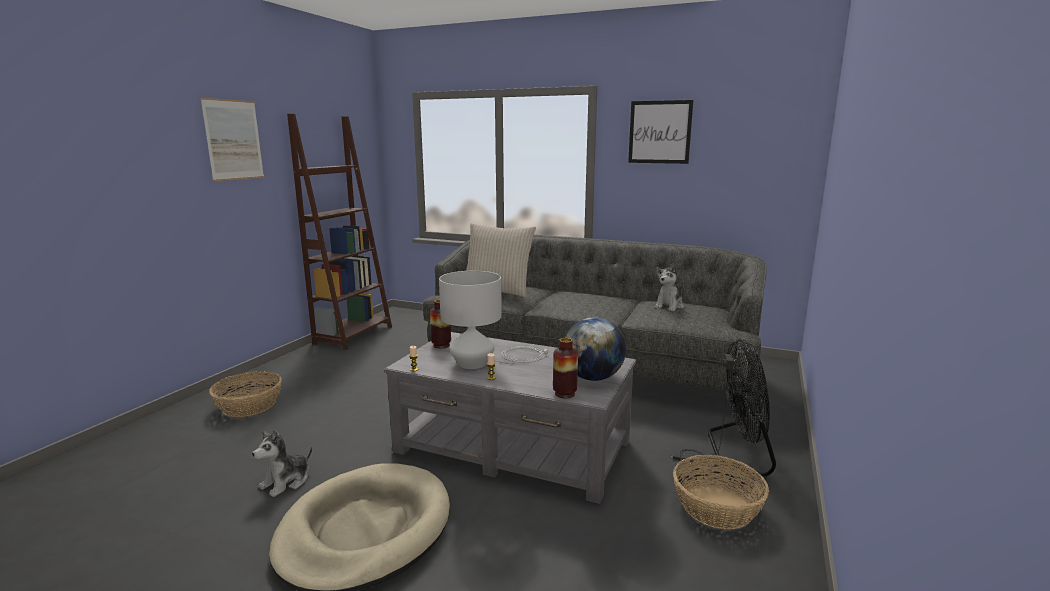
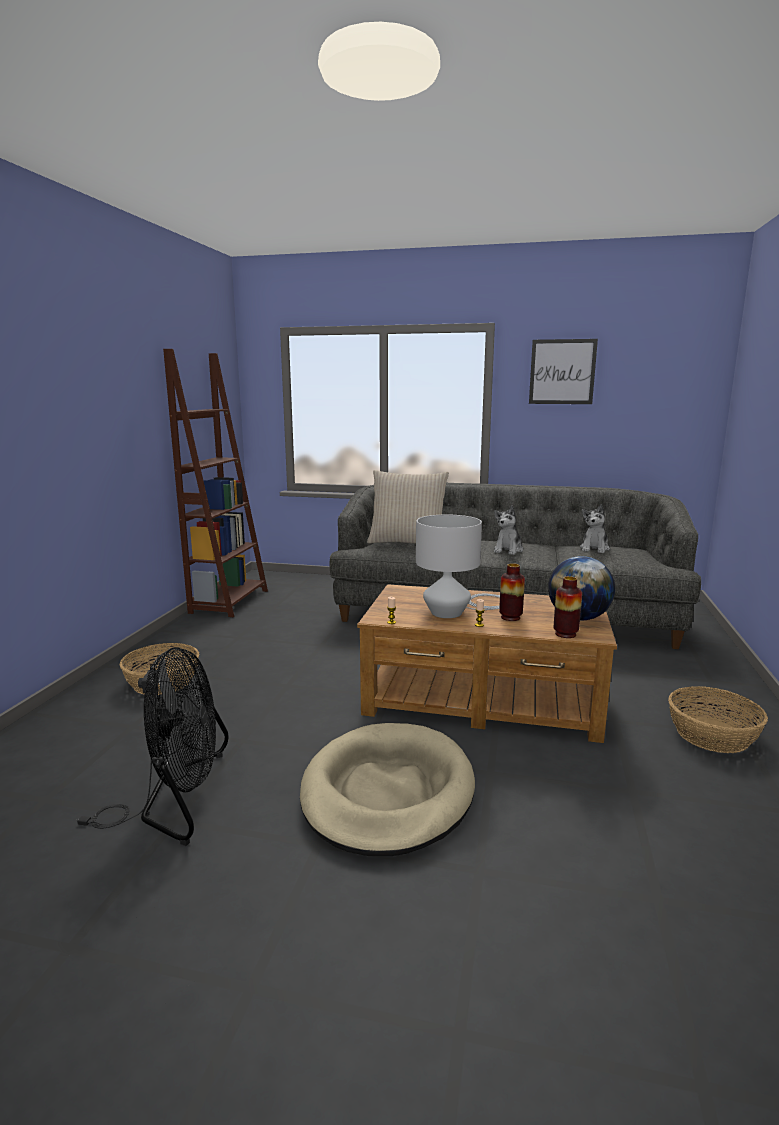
camera: 10 degrees left, 0 degrees up
picture [200,98,264,181] -> none
plush toy [252,430,312,497] -> plush toy moved to [494,506,523,555]
grey coffee table [384,332,636,504] -> brown coffee table [357,584,617,743]
vase [430,300,451,349] -> vase moved to [499,563,525,621]
black fan [672,339,776,480] -> black fan moved to [76,647,228,846]

